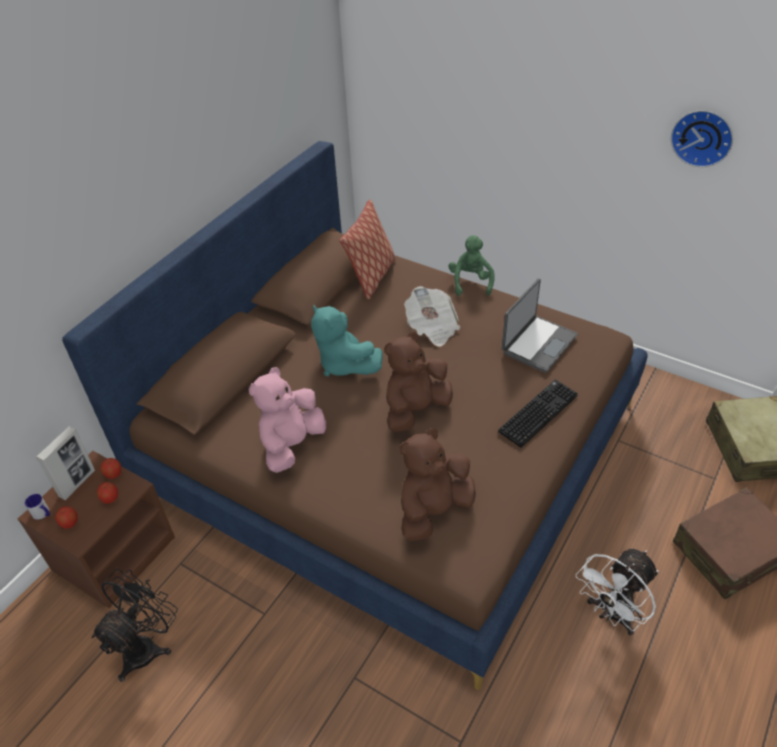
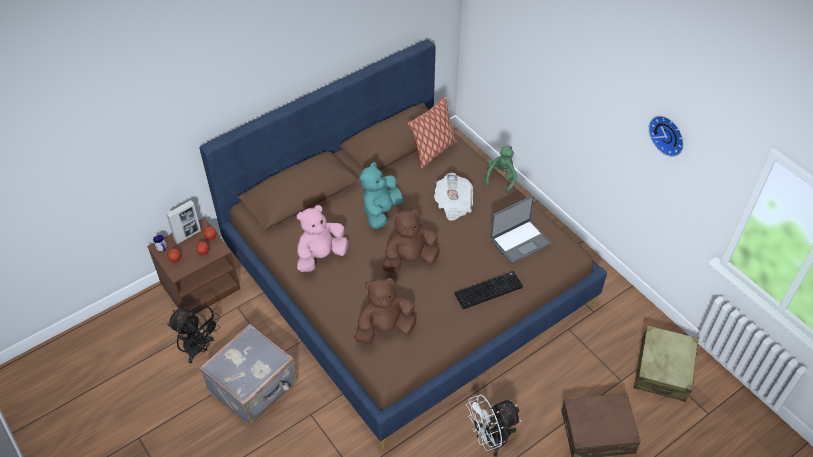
camera: 20 degrees right, 5 degrees up
black fan [92,569,178,682] -> black fan turned 75 degrees clockwise [167,306,220,364]
turquoise plush toy [311,304,383,377] -> turquoise plush toy turned 45 degrees clockwise [360,162,403,229]
none -> grey suitcase [199,324,297,426]

